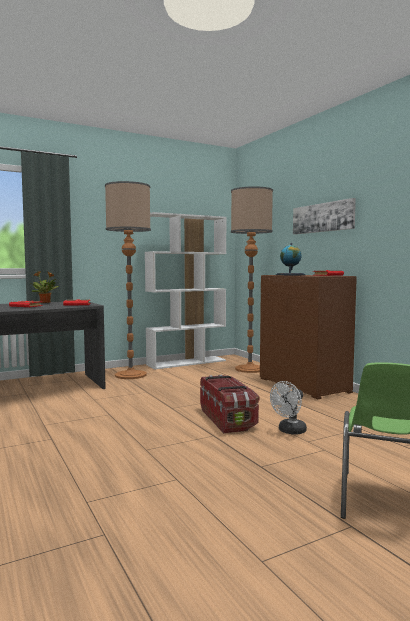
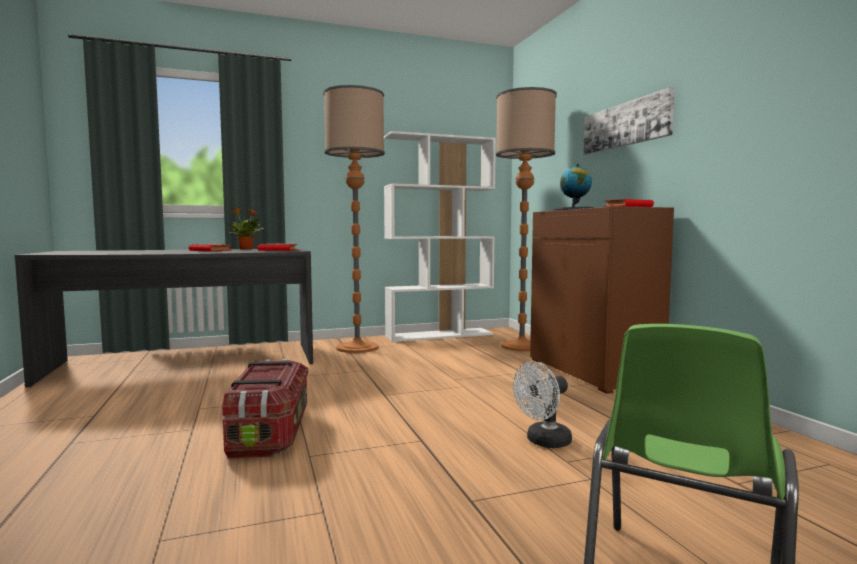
camera: 10 degrees right, 0 degrees up
storage box [200,375,259,433] -> storage box moved to [222,359,308,459]

